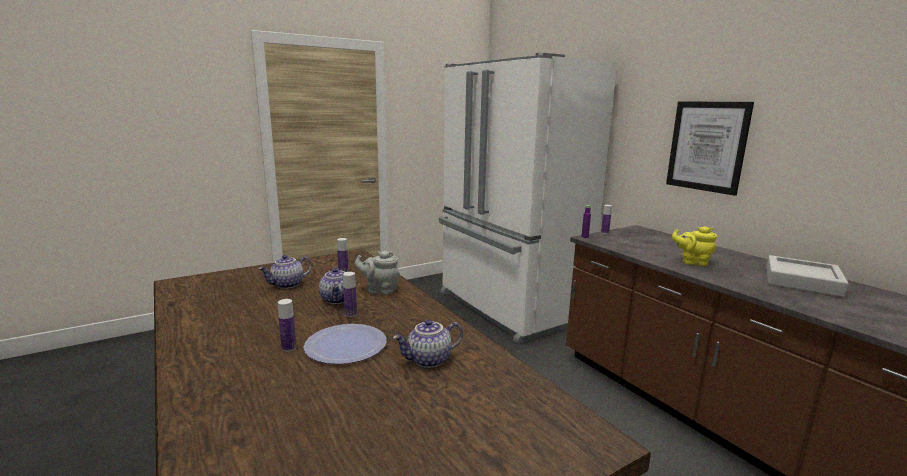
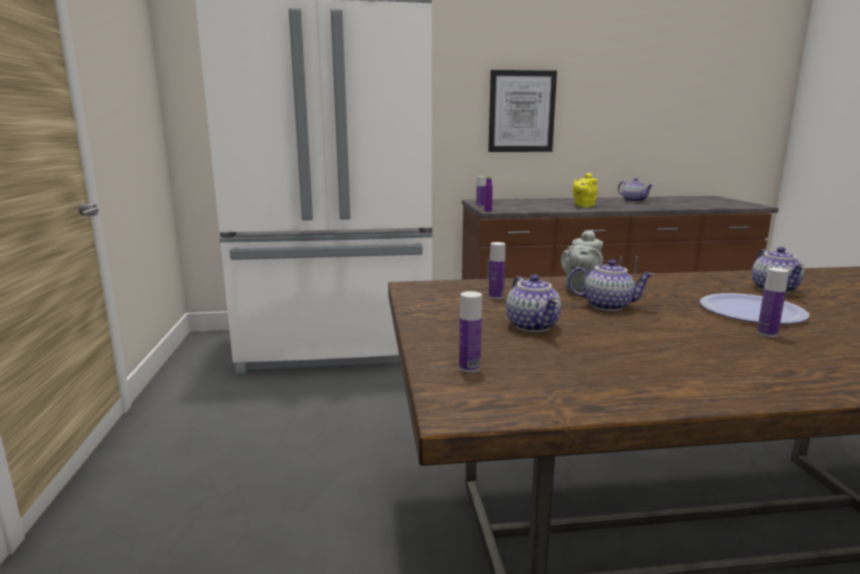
camera: 65 degrees left, 0 degrees up
bottle [343,272,357,317] -> bottle moved to [459,291,482,373]
grey tray [766,255,849,297] -> teapot [618,178,653,202]

